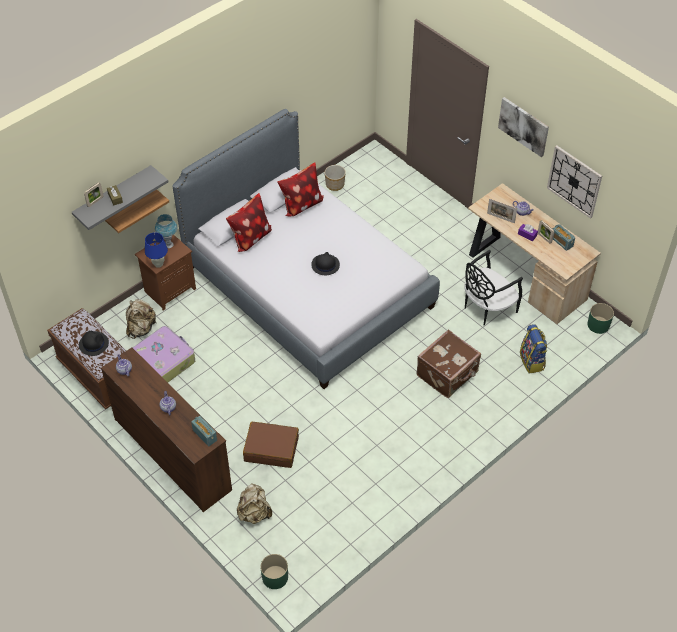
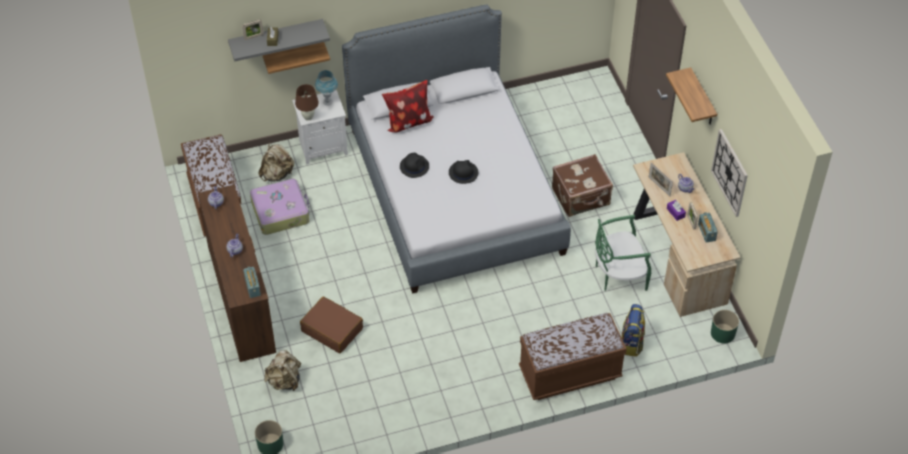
camera: 25 degrees right, 0 degrees up
black hat [79,331,109,356] -> black hat moved to [400,153,429,178]
brown nightstand [135,234,196,310] -> white nightstand [292,90,348,165]
blue table lamp [145,232,168,268] -> brown table lamp [295,84,319,121]
pillow [277,162,324,216] -> none
planter [324,165,346,191] -> none
brown suitcase [417,330,481,398] -> brown suitcase moved to [552,154,613,217]
black chair [464,250,523,325] -> green chair [595,215,651,291]
picture [498,97,549,157] -> shelf [666,67,717,125]
none -> brown bench [519,313,627,400]

